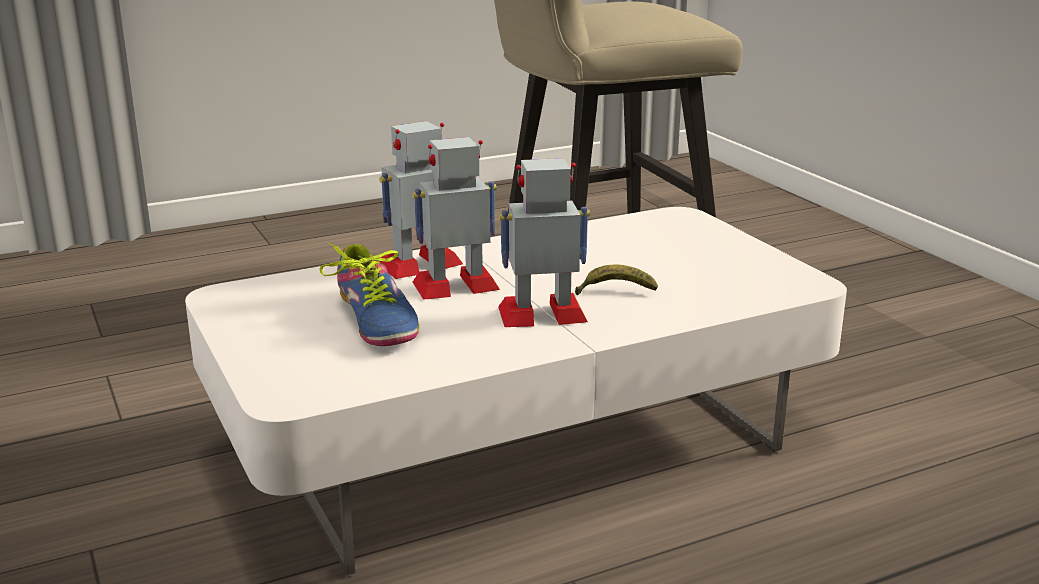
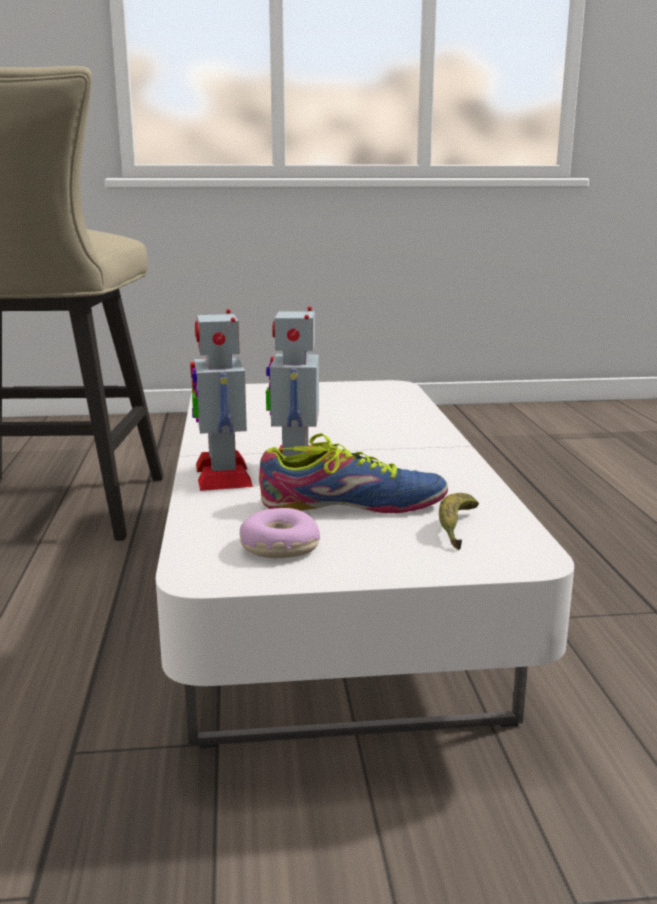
camera: 70 degrees left, 5 degrees down
toy robot [498,158,590,327] -> none
banana [575,265,658,295] -> banana moved to [439,493,479,550]
none -> donut [240,508,320,558]

